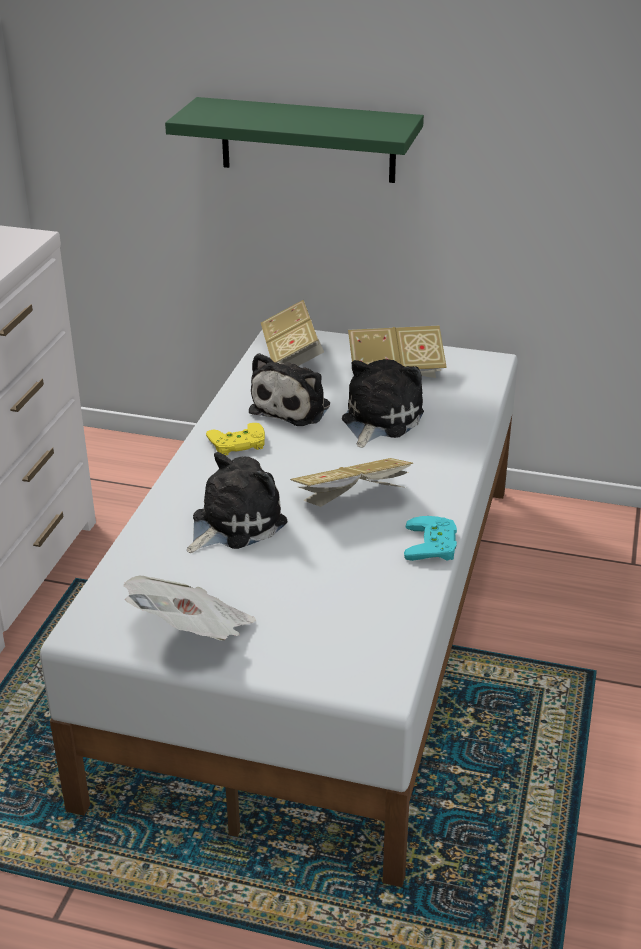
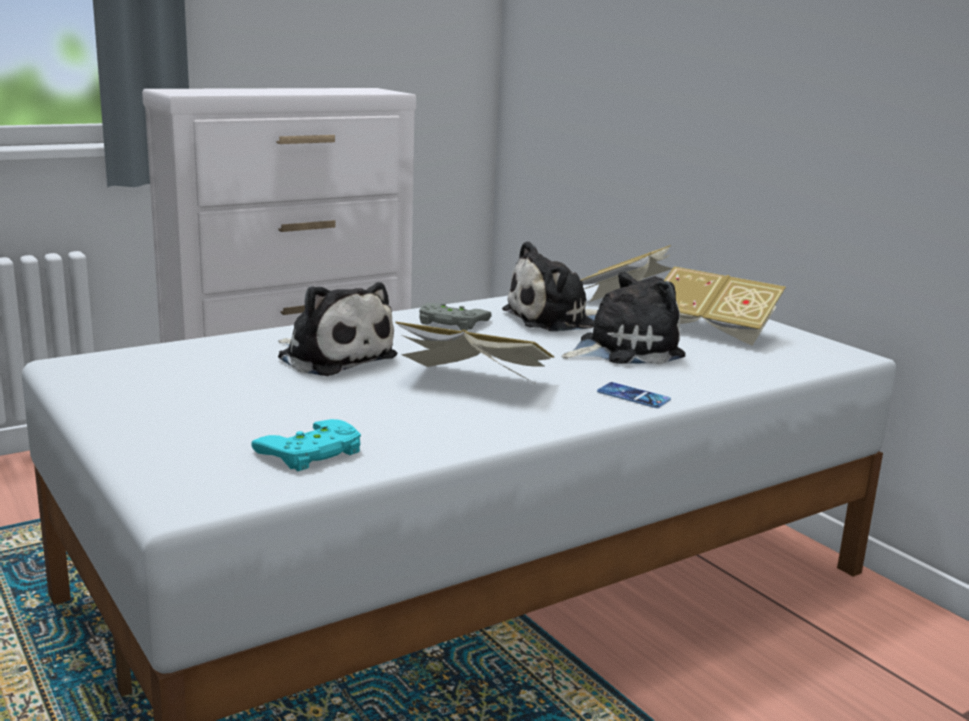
camera: 40 degrees right, 15 degrees down
newspaper [124,575,256,640] -> none
green shelf [165,97,424,183] -> none
plush toy [187,452,288,553] -> plush toy turned 45 degrees clockwise [278,282,398,376]
yellow game controller [206,423,265,455] -> grey game controller [419,303,492,331]
turquoise game controller [404,516,457,561] -> turquoise game controller moved to [251,419,361,471]
none -> phone [597,382,671,408]

